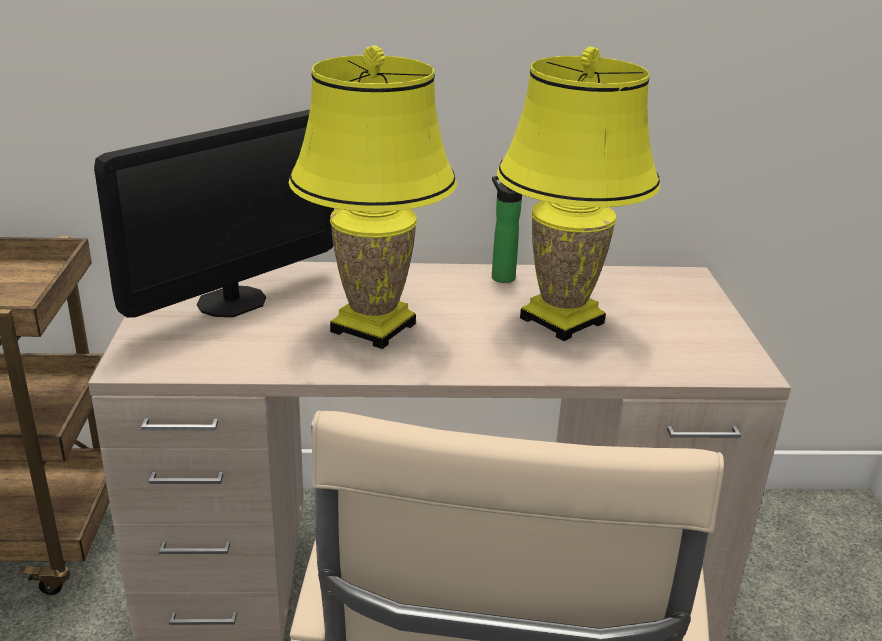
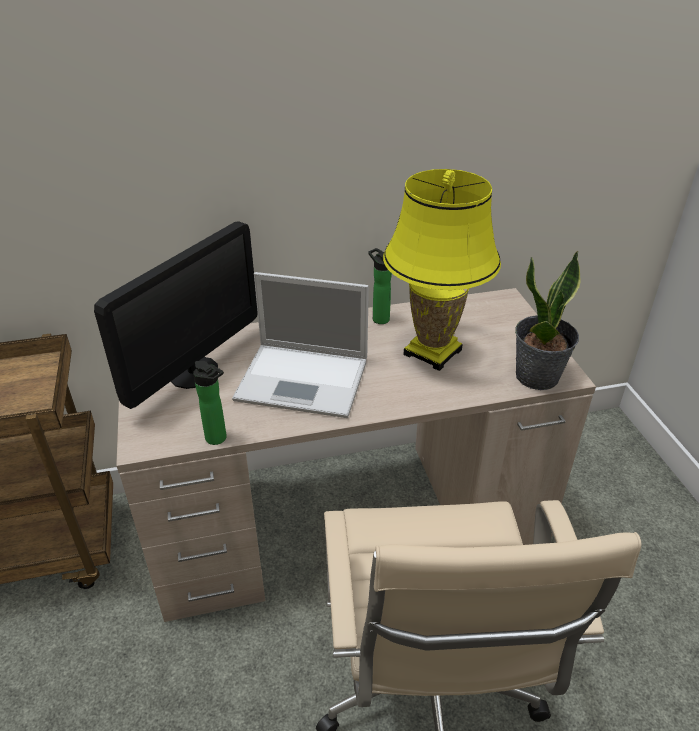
camera: 10 degrees left, 10 degrees up
yellow table lamp [289,45,457,349] -> laptop [232,272,369,418]
none -> bottle [193,361,227,445]
none -> potted plant [515,251,581,390]

